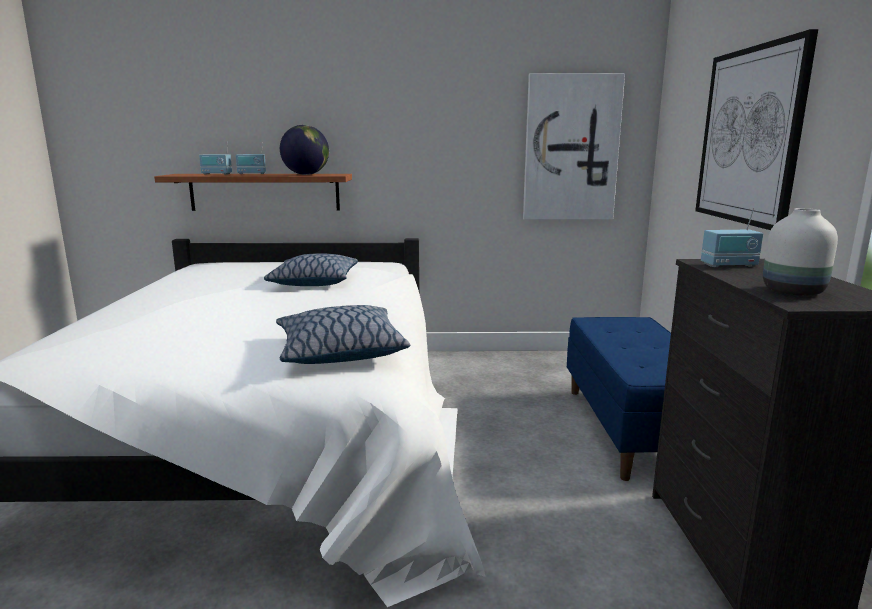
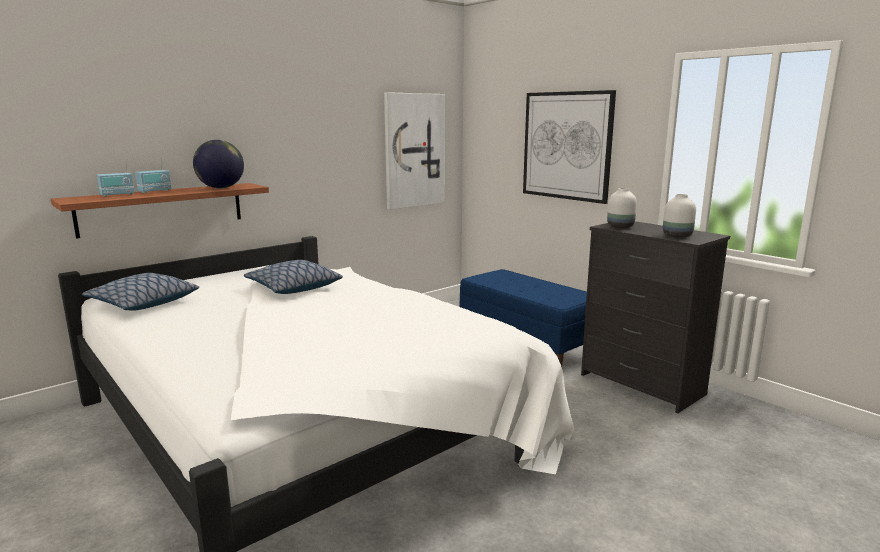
camera: 40 degrees left, 0 degrees up
pillow [276,305,410,364] -> pillow moved to [82,273,199,311]
radio [701,208,763,267] -> white vase [607,188,637,228]

